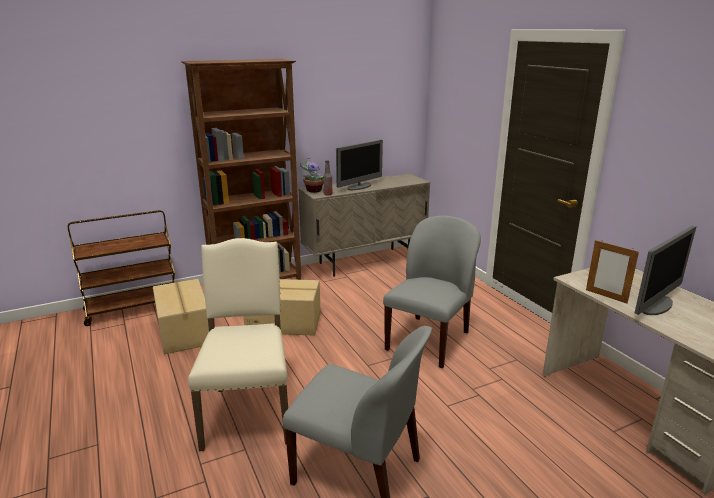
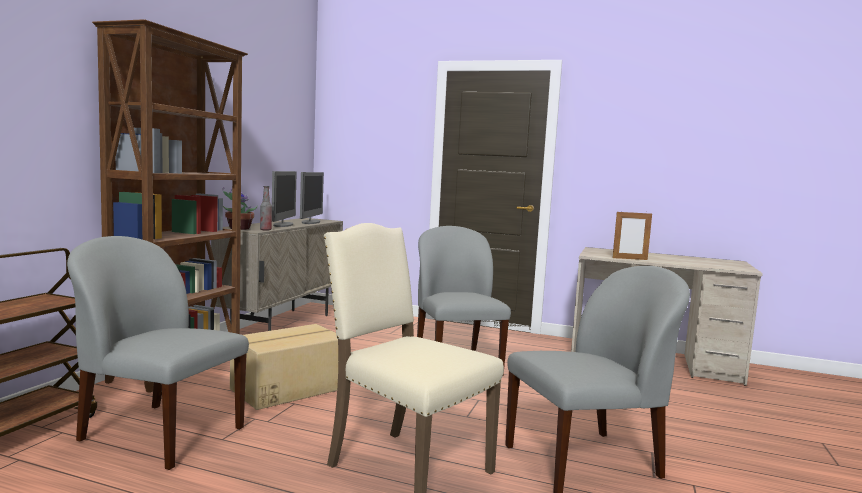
camera: 45 degrees left, 15 degrees down
cardboard box [153,279,209,354] -> grey chair [67,236,249,470]
monitor [634,226,696,315] -> monitor moved to [300,172,324,224]

